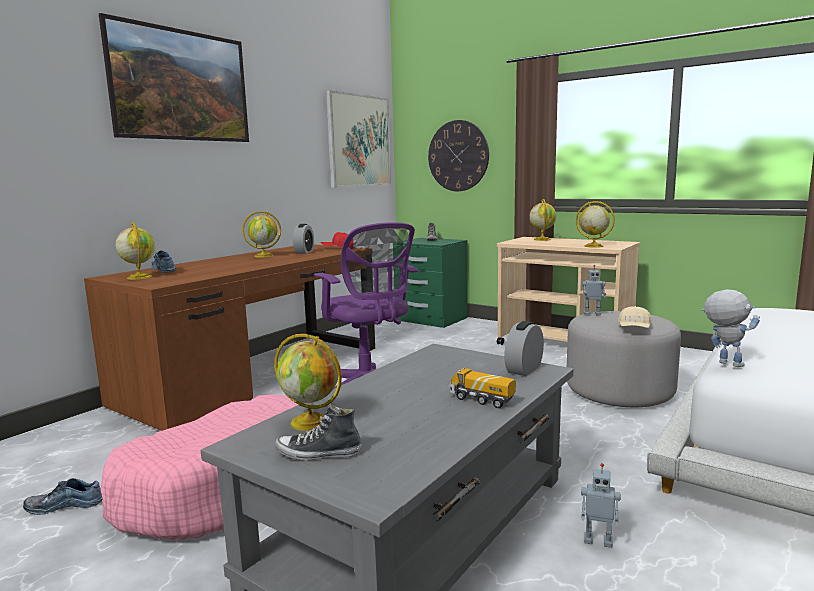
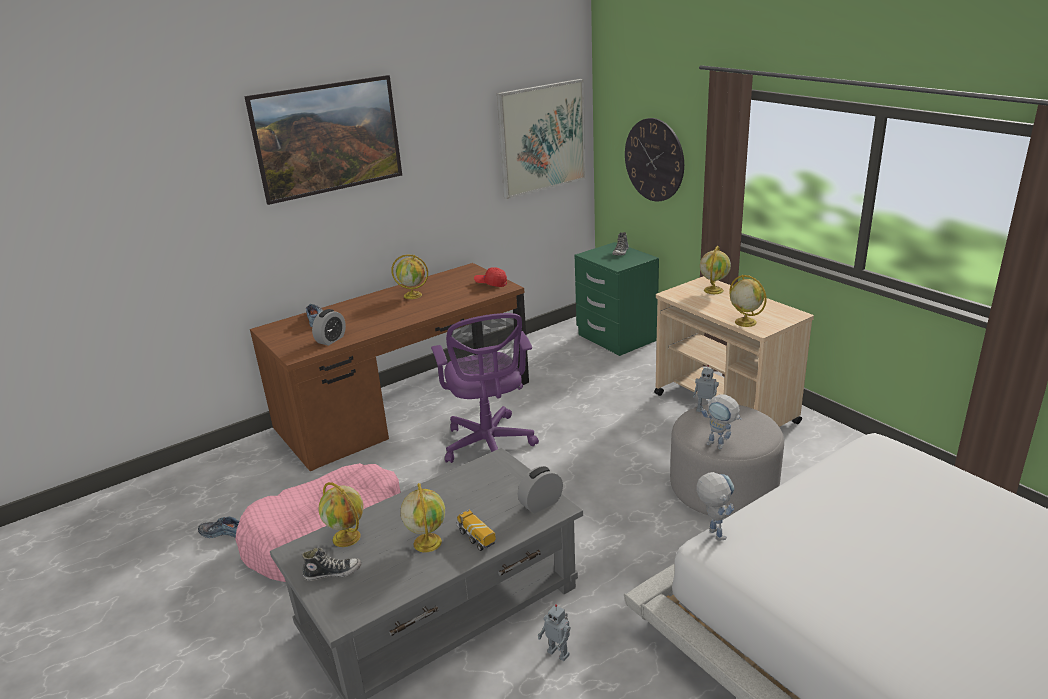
camera: 20 degrees right, 15 degrees up
globe [115,222,155,279] -> globe moved to [400,483,445,552]
shoe [275,403,362,460] -> shoe turned 150 degrees clockwise [302,547,362,581]
alarm clock [293,224,314,254] -> alarm clock moved to [312,309,346,346]
beige cap [618,306,652,328] -> toy robot [701,394,742,449]

